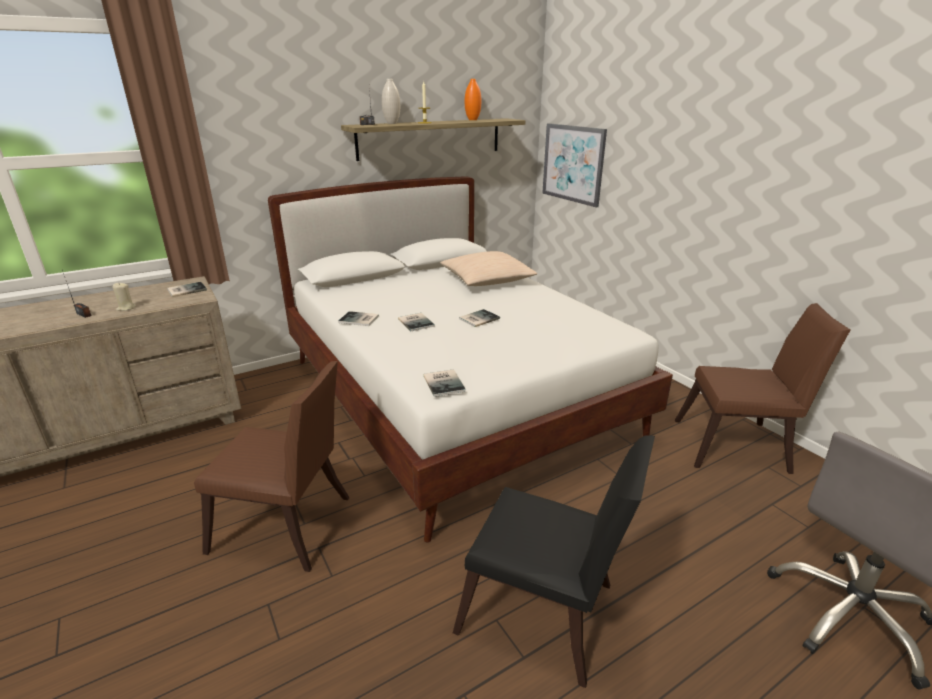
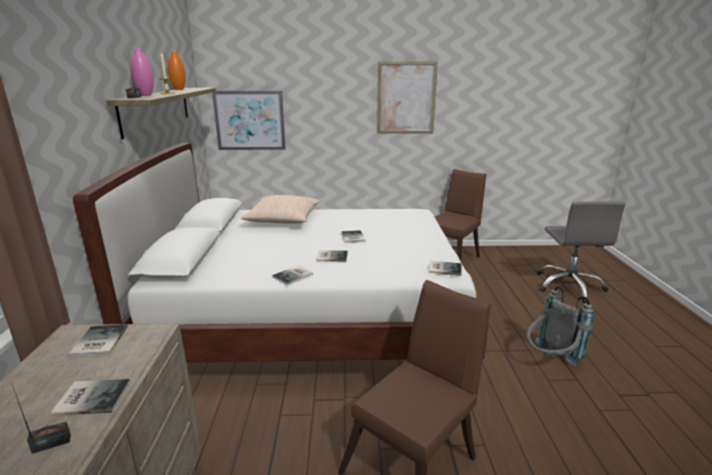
camera: 60 degrees left, 5 degrees down
beige candle [112,282,136,311] -> book [50,379,131,416]
white vase [382,79,400,124] -> pink vase [131,49,154,96]
black chair [453,435,655,688] -> grey backpack [526,286,595,366]
none -> picture [377,62,438,134]

